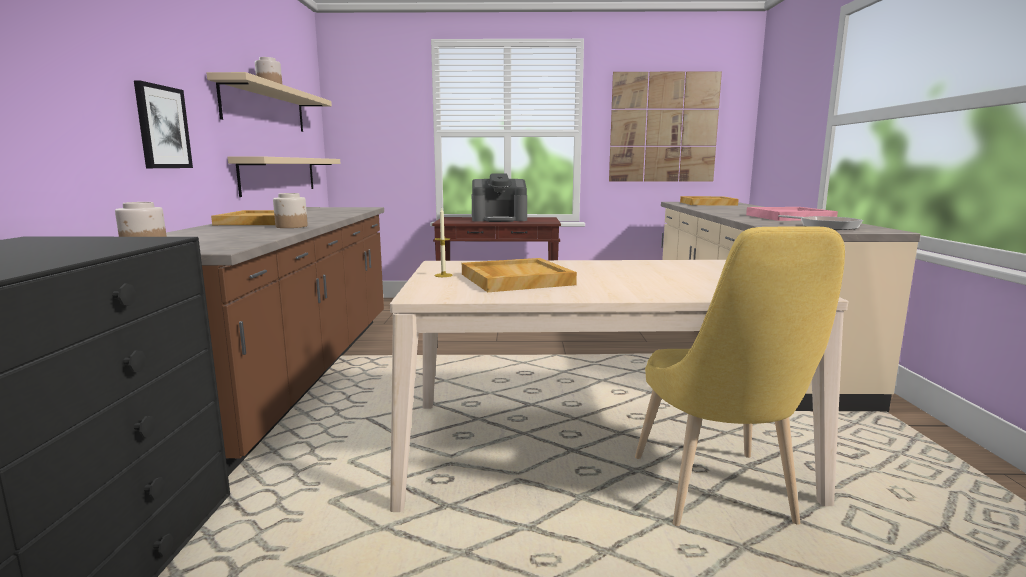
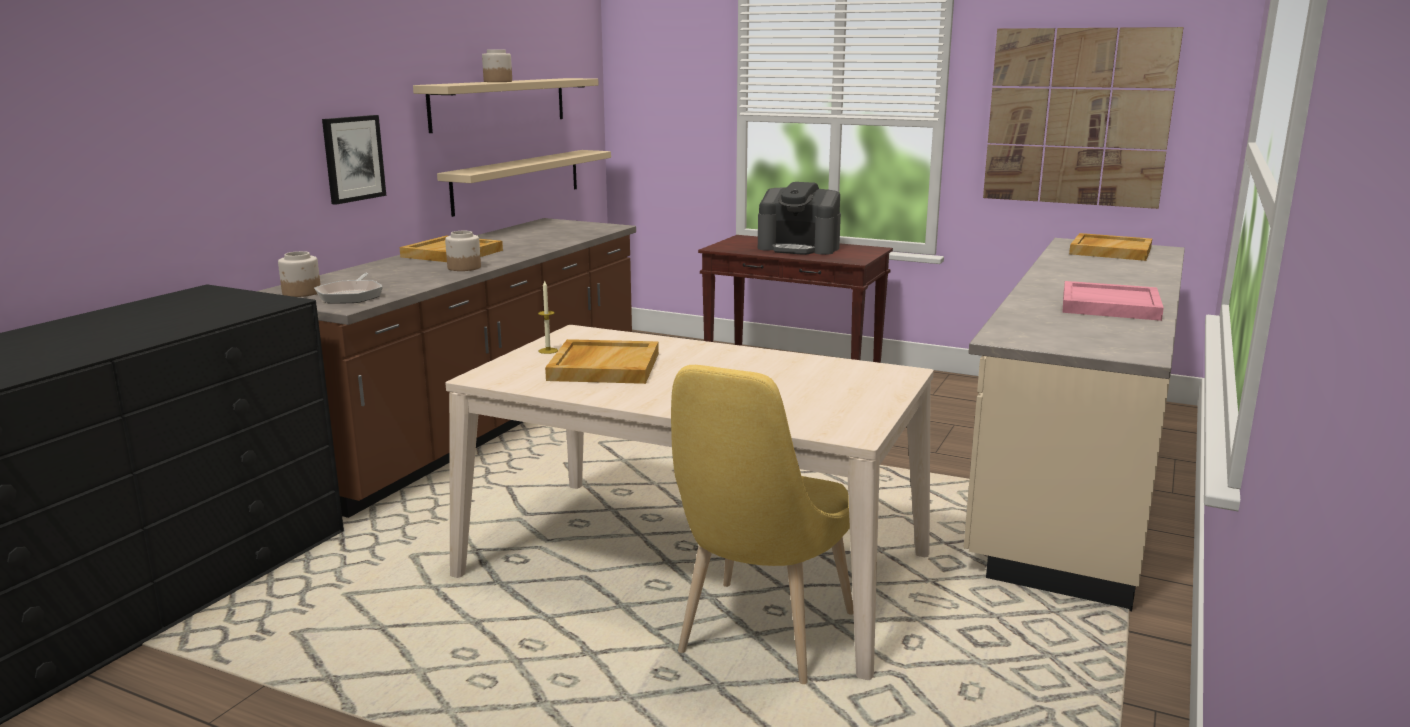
camera: 25 degrees right, 5 degrees up
frying pan [778,215,863,230] -> frying pan moved to [314,273,383,304]

